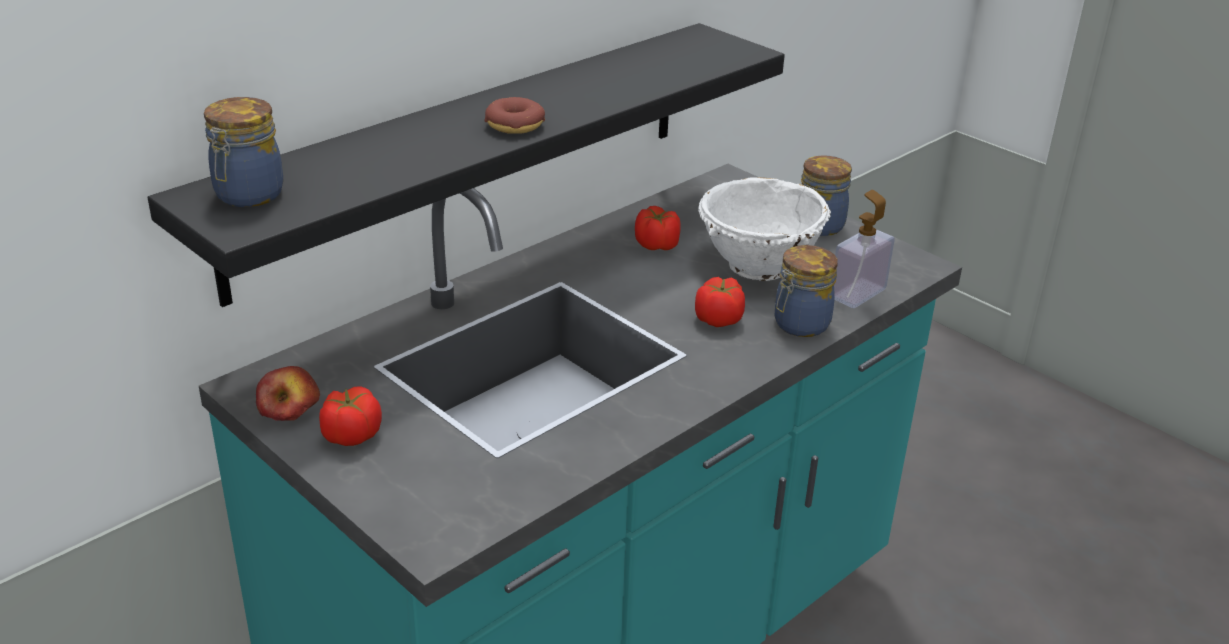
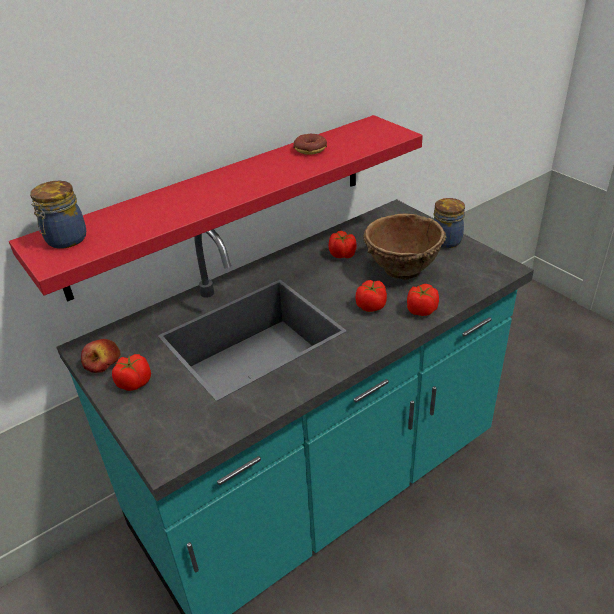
camera: 10 degrees right, 5 degrees up
black shelf [148,23,785,307] -> red shelf [9,115,423,301]
donut [485,97,545,134] -> donut moved to [293,134,327,154]
white bowl [698,177,831,281] -> brown bowl [363,213,446,280]
jar [774,245,838,337] -> tomato [407,284,439,316]
soap dispenser [834,190,895,308] -> none

